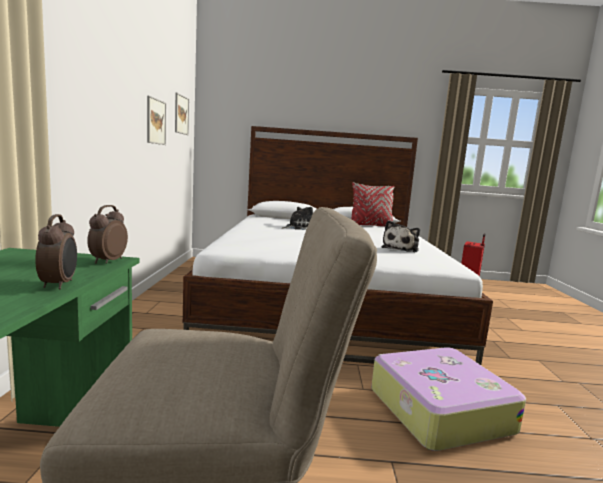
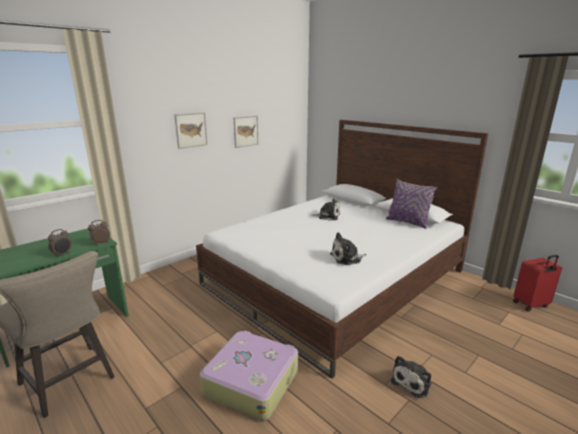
camera: 45 degrees right, 10 degrees up
picture [175,93,189,135] -> picture moved to [175,113,208,149]
red pillow [352,182,395,226] -> purple pillow [386,179,437,229]
none -> plush toy [391,356,431,398]

